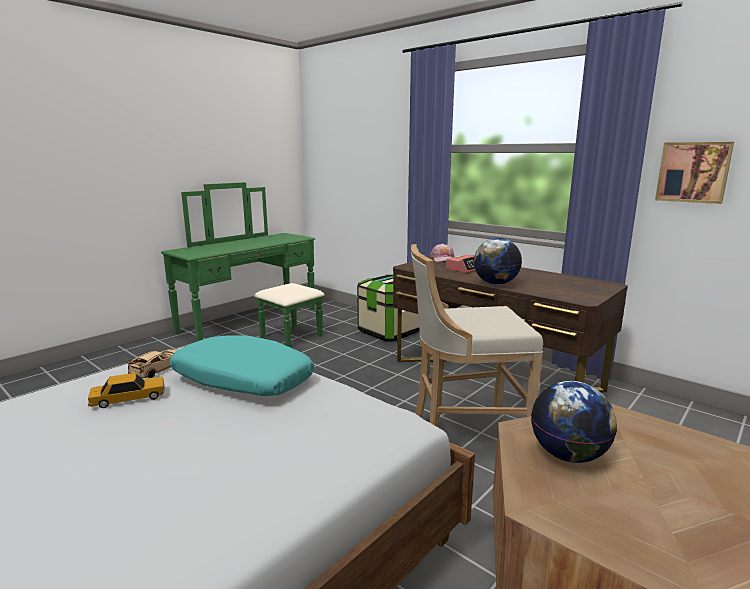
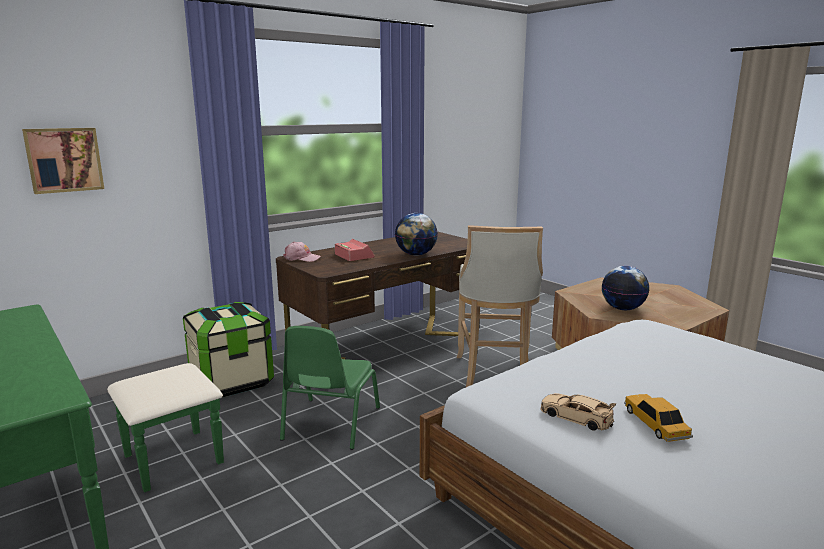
camera: 80 degrees left, 0 degrees up
turquoise pillow [170,335,314,396] -> none
picture [655,142,734,204] -> picture moved to [22,128,104,194]
none -> green chair [280,326,380,450]

